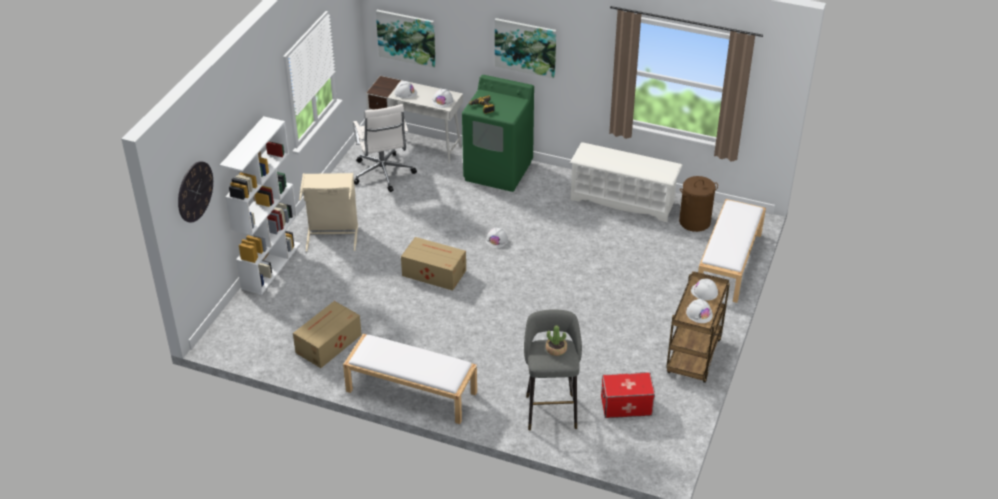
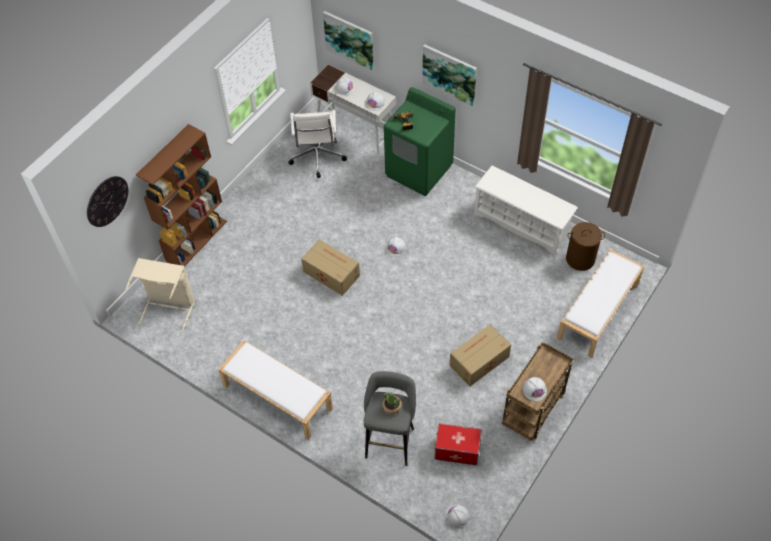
camera: 15 degrees right, 15 degrees up
white bookcase [220,116,301,295] -> brown bookcase [136,124,227,266]
cardboard box [293,301,362,368] -> cardboard box moved to [449,324,511,386]
beige laundry basket [299,173,358,252] -> beige laundry basket moved to [125,258,195,332]
white hard hat [691,279,718,300] -> white hard hat moved to [445,504,470,528]

